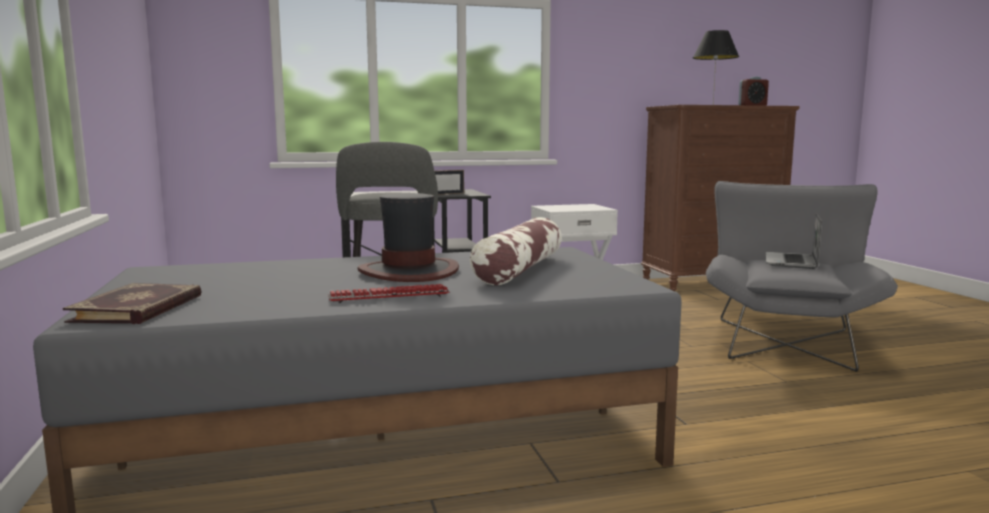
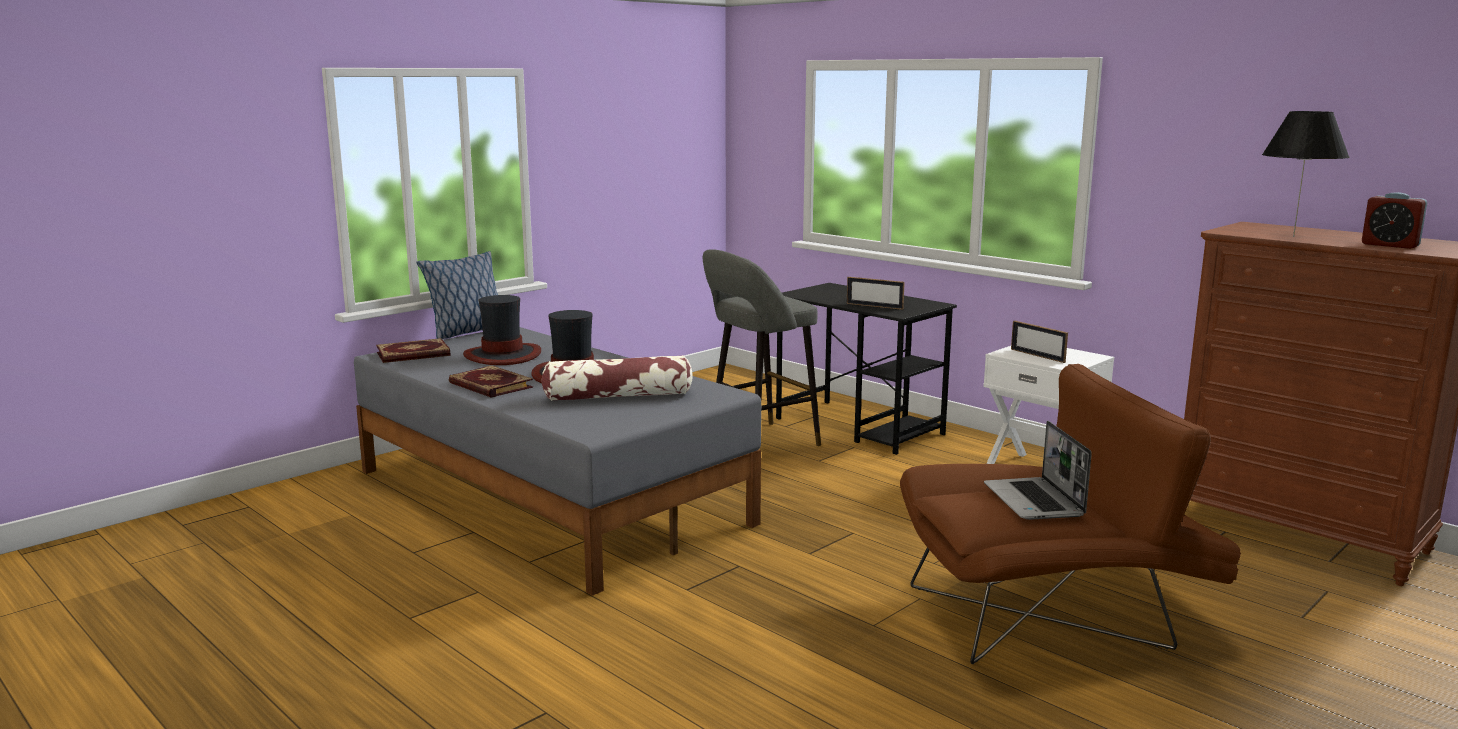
camera: 60 degrees right, 5 degrees up
keyboard [328,284,450,303] -> book [449,365,533,398]
grey armchair [706,181,898,372] -> brown armchair [900,364,1241,664]
laptop [766,213,822,269] -> laptop turned 90 degrees counterclockwise [984,421,1092,520]
none -> pillow [416,251,498,339]
none -> hat [463,295,541,365]
none -> picture frame [1011,320,1068,363]

